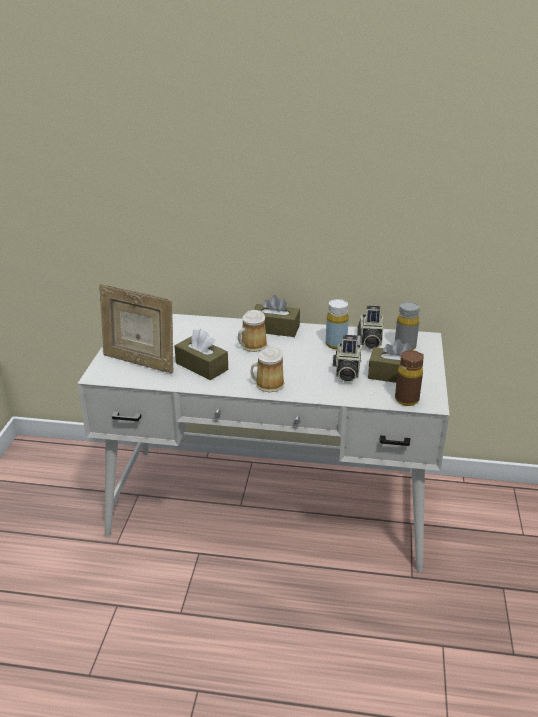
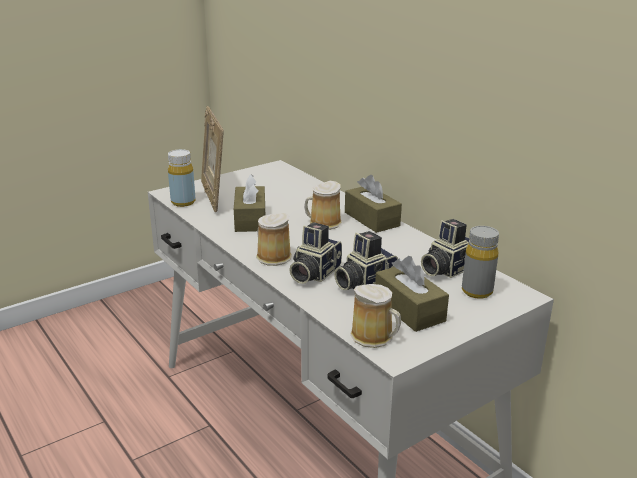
camera: 45 degrees right, 5 degrees down
yellow bottle [326,299,349,349] -> yellow bottle moved to [168,149,196,207]
brown bottle [395,350,423,406] -> mug [350,284,401,348]
none -> camera [289,222,342,284]

